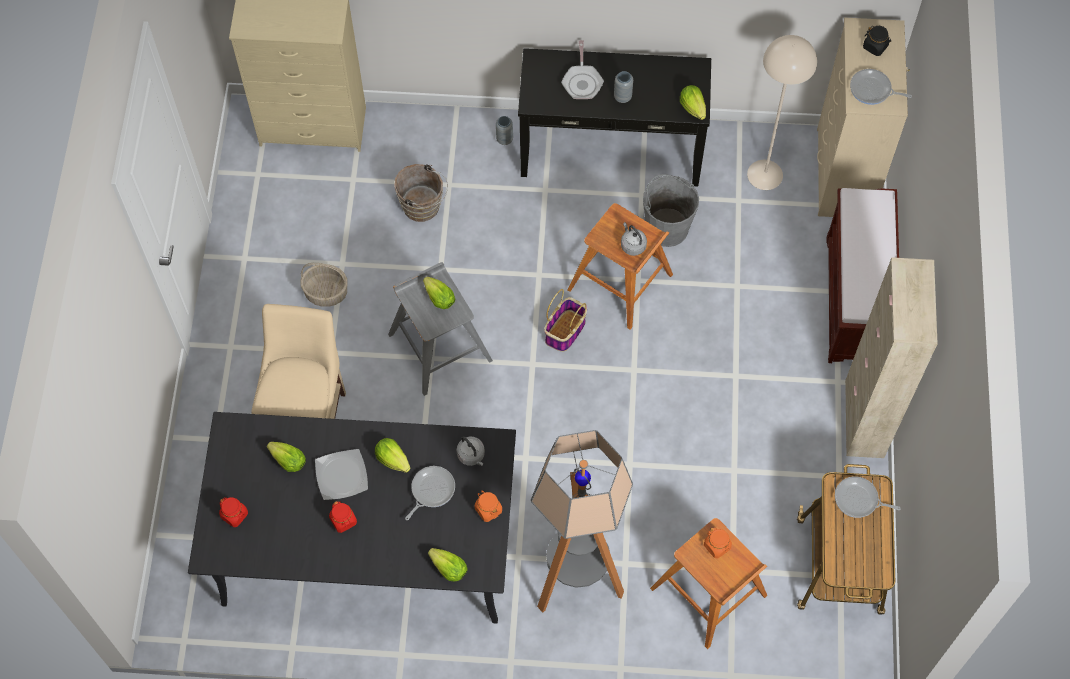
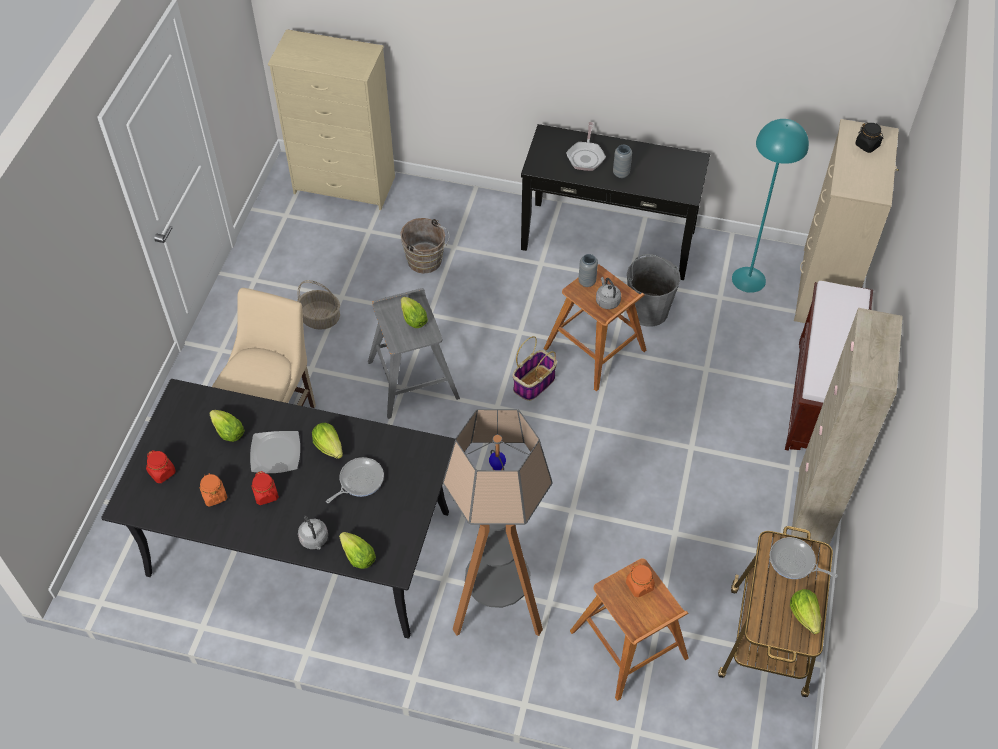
camera: 10 degrees right, 10 degrees down
grey kettle [457,436,485,466] -> grey kettle moved to [298,515,328,550]
orange jar [475,490,502,522] -> orange jar moved to [200,473,227,507]
grey vase [496,116,513,145] -> grey vase moved to [578,254,598,287]
lettuce [680,85,706,120] -> lettuce moved to [790,589,821,634]
beige floor lamp [747,35,817,190] -> turquoise floor lamp [732,119,809,293]
frying pan [850,69,912,105] -> none

